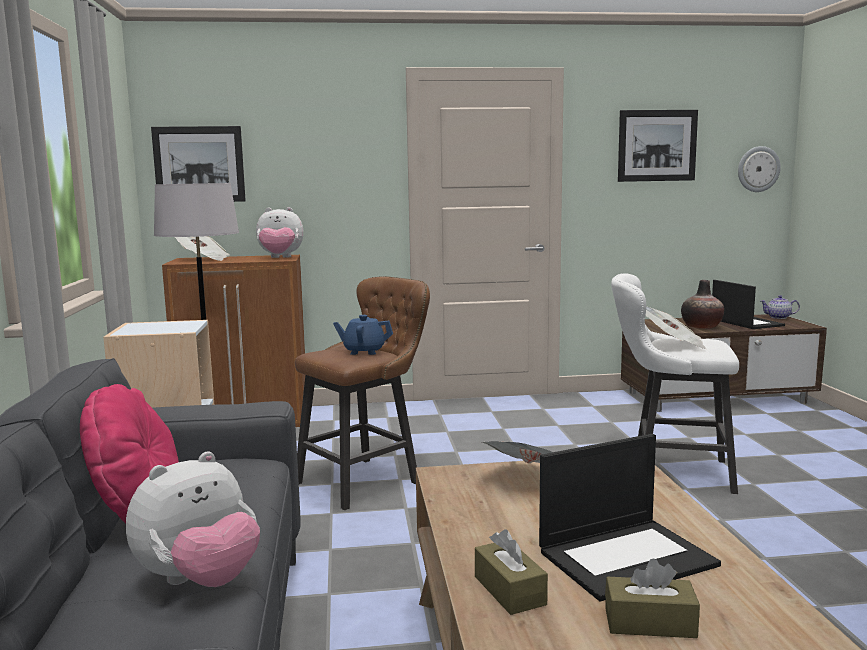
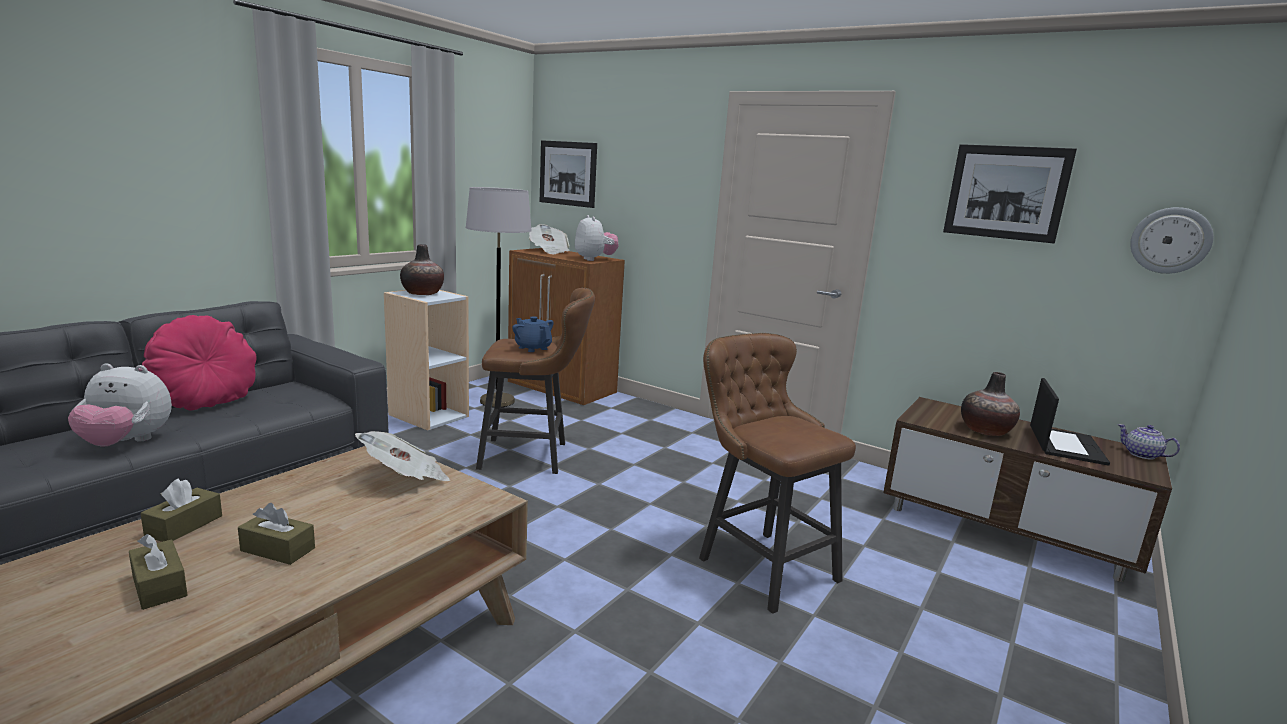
camera: 40 degrees right, 5 degrees up
plush toy [256,207,304,258] -> plush toy turned 150 degrees counterclockwise [575,215,618,261]
laptop [539,434,721,601] -> brown tissue box [238,503,315,565]
white stool [611,273,739,494] -> brown stool [699,333,856,614]
newspaper [646,306,706,349] -> none
none -> vase [400,244,444,295]

